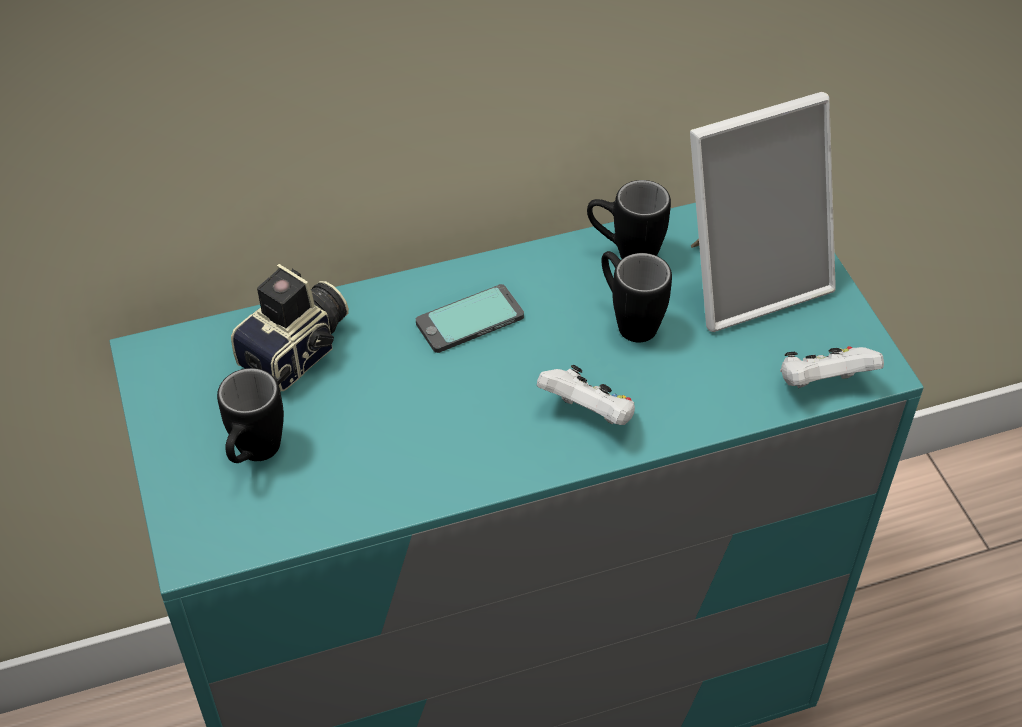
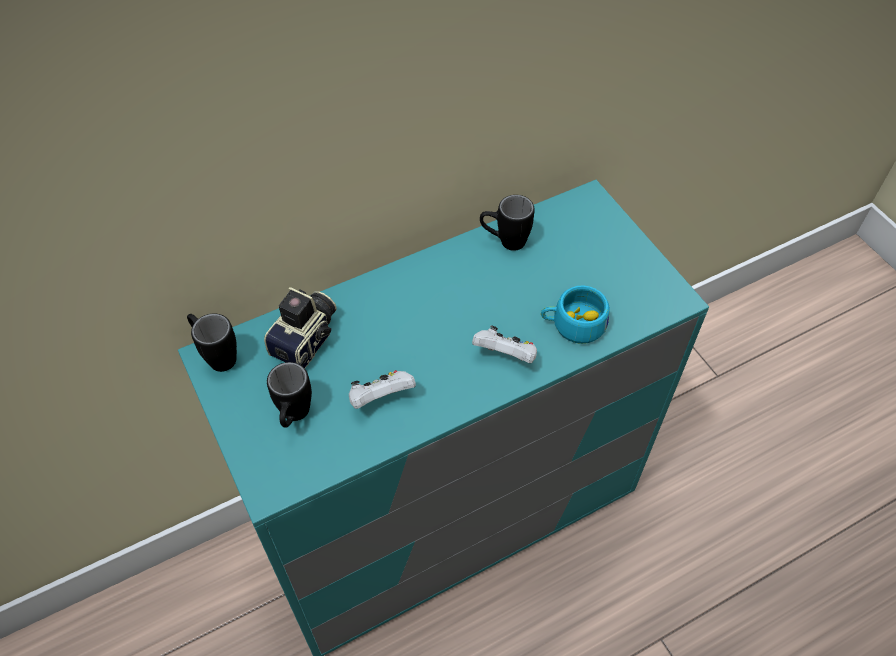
camera: 10 degrees left, 5 degrees up
phone [416,284,524,353] -> none
black mug [602,251,672,342] -> black mug moved to [187,313,237,372]
picture frame [690,92,836,332] -> none
white game controller [780,346,884,388] -> white game controller moved to [349,370,416,409]
none -> turquoise cup [541,286,610,344]

